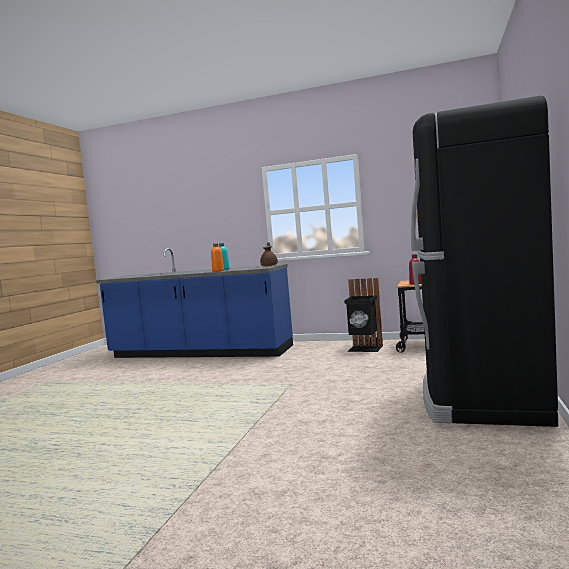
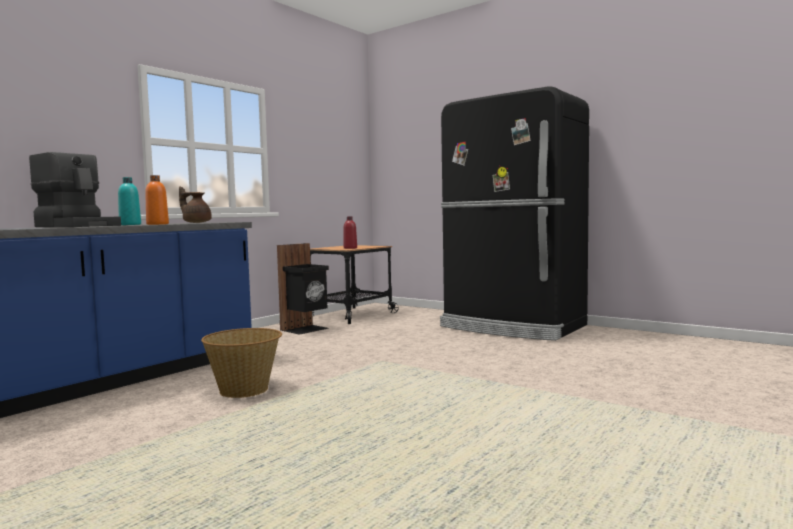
camera: 70 degrees left, 0 degrees up
none -> coffee machine [29,152,121,227]
none -> basket [201,328,282,398]

